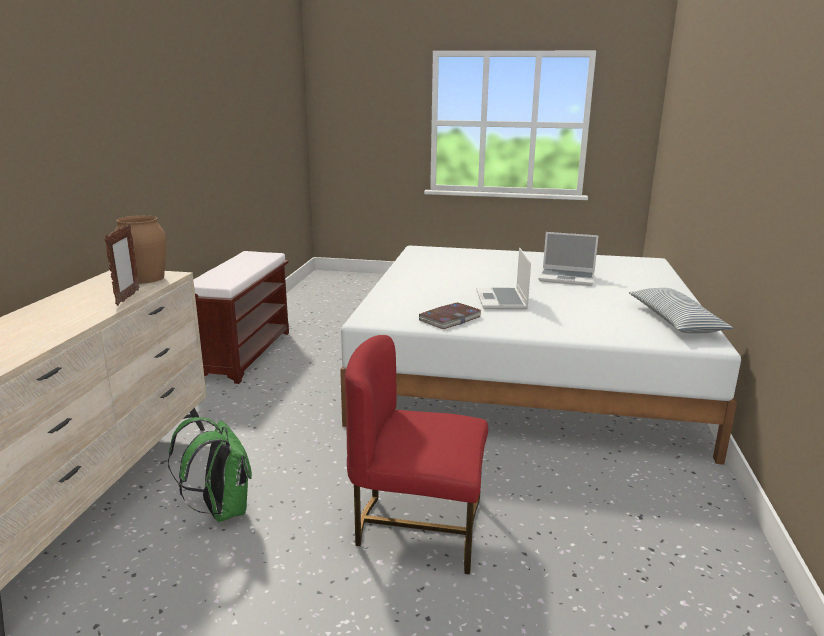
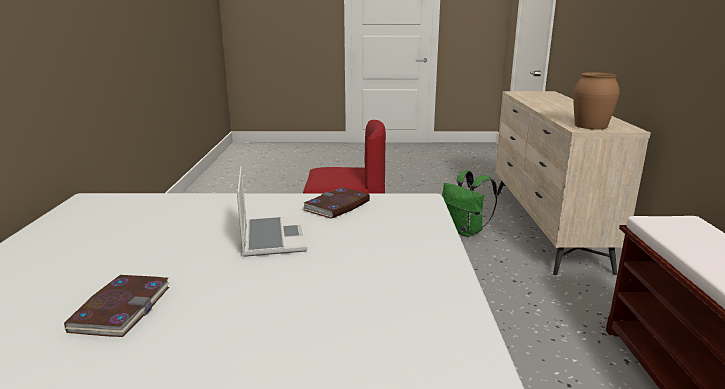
camera: 170 degrees right, 0 degrees up
picture frame [104,223,140,306] -> none
laptop [539,232,599,286] -> book [64,275,170,337]
pillow [629,288,733,333] -> none

